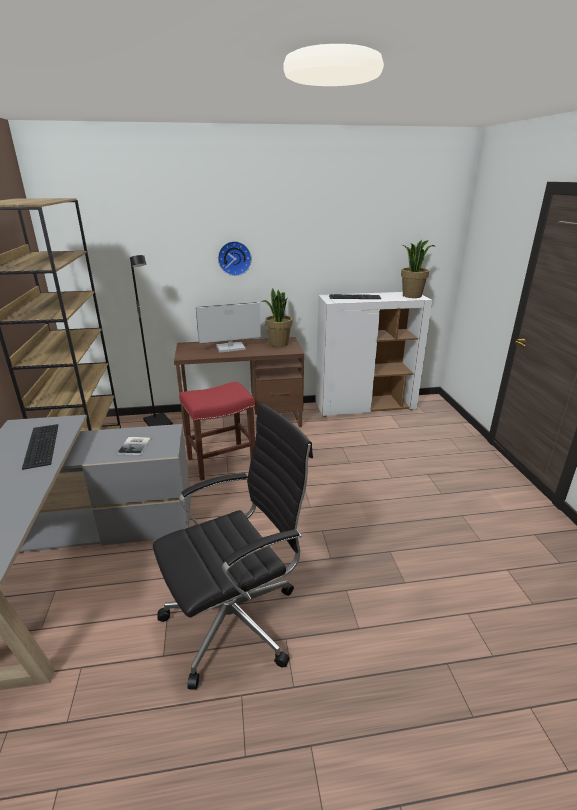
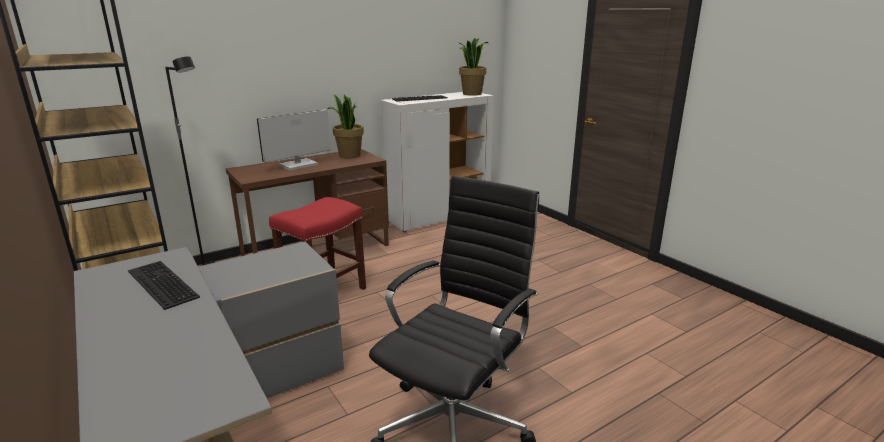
camera: 25 degrees left, 5 degrees down
book [117,437,151,455] -> none
wall clock [218,241,252,276] -> none

